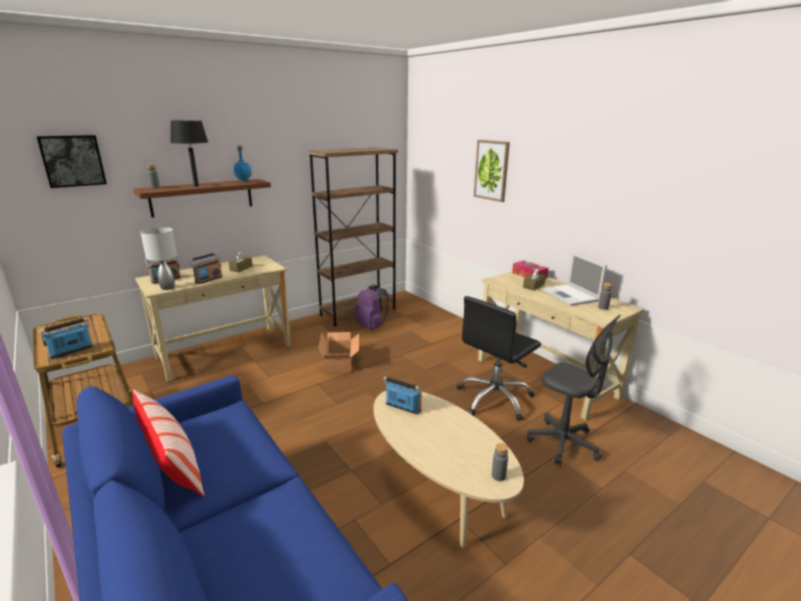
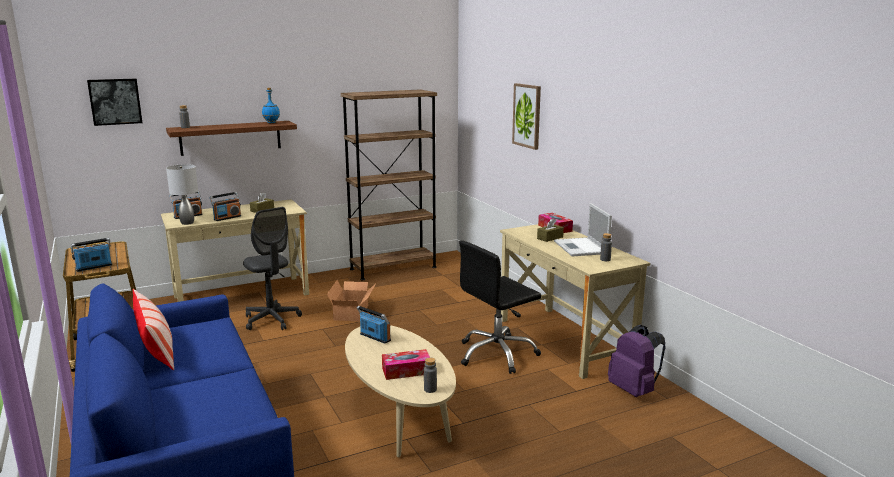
camera: 10 degrees right, 5 degrees down
black table lamp [170,120,208,187] -> none
purple backpack [355,285,389,330] -> purple backpack moved to [608,325,666,397]
grey office chair [527,314,621,466] -> grey office chair moved to [243,207,302,330]
none -> tissue box [382,349,430,380]

